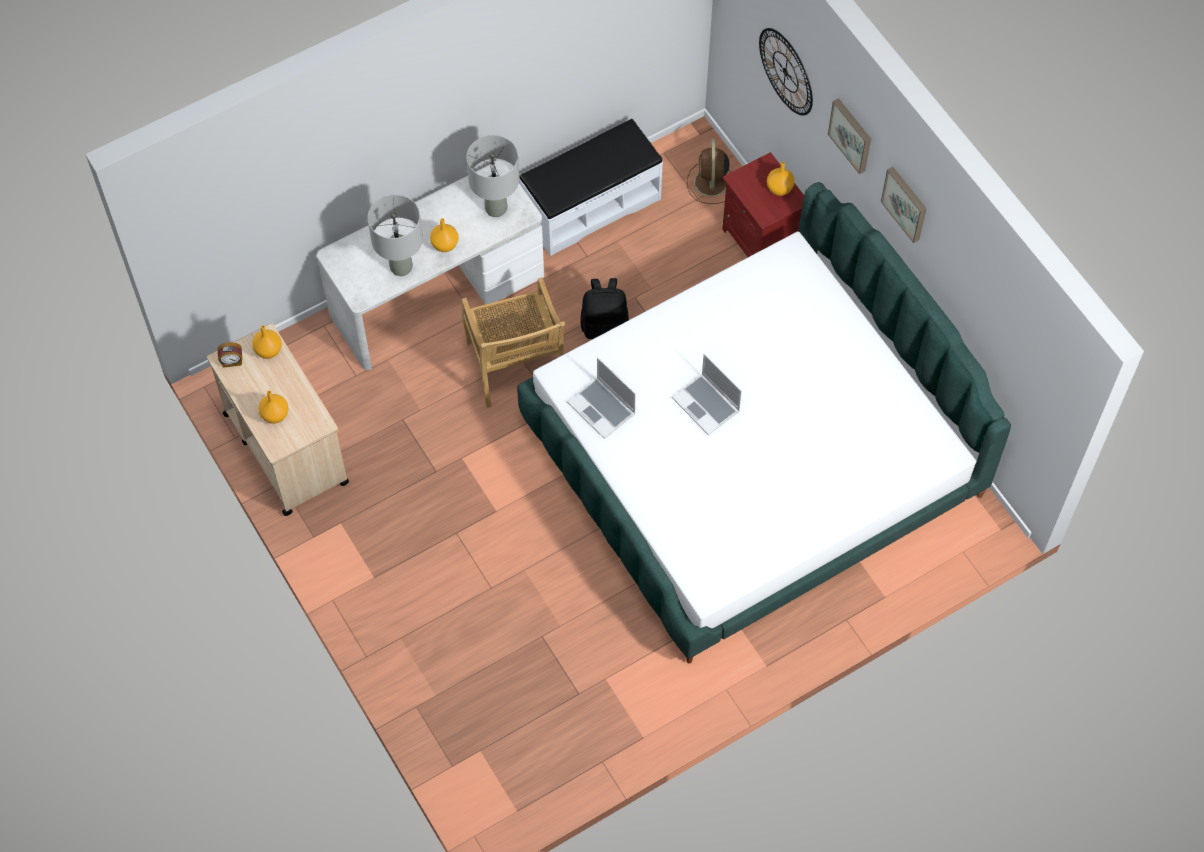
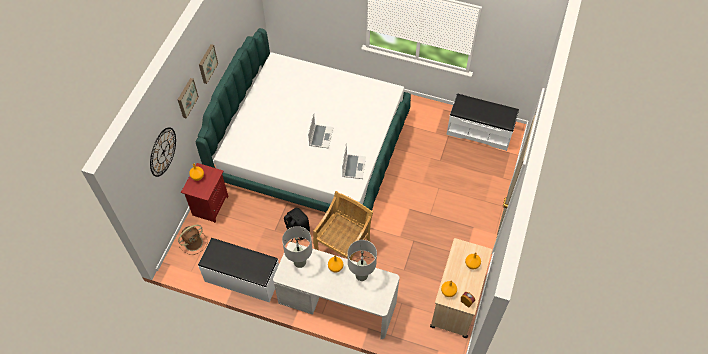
camera: 130 degrees left, 5 degrees down
none -> white bench [446,93,519,151]

